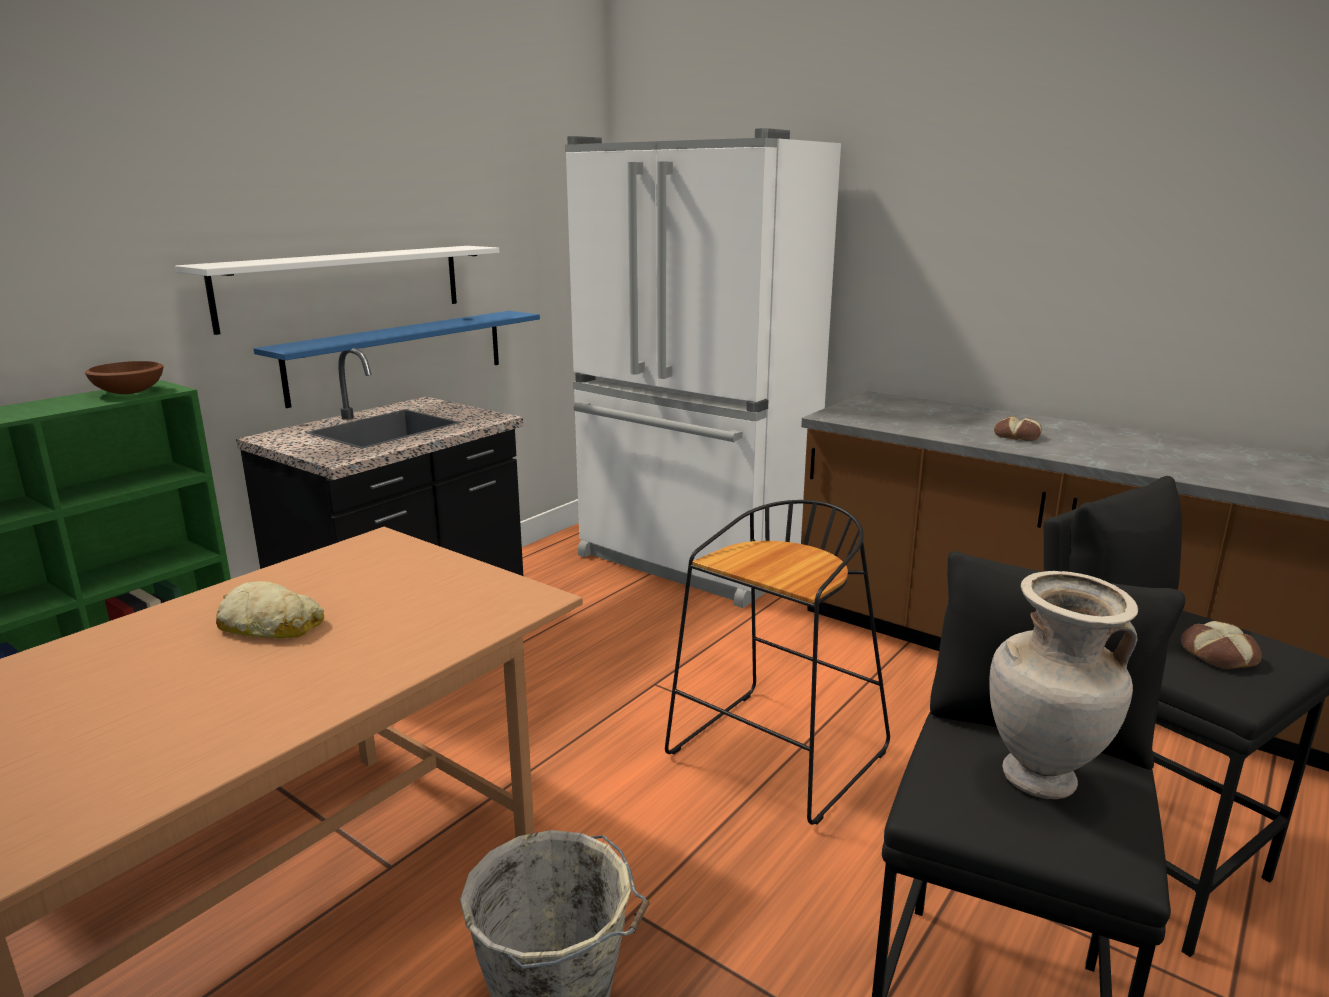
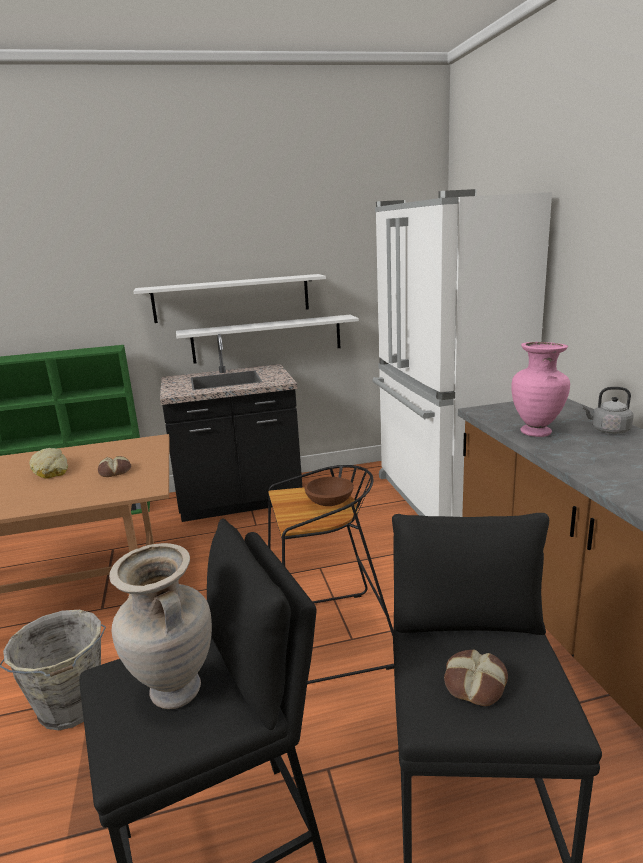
camera: 40 degrees right, 0 degrees up
brown bowl [85,361,163,394] -> brown bowl moved to [304,477,354,506]
blue shelf [253,311,540,408] -> white shelf [176,315,359,364]
bread [994,416,1042,441] -> bread moved to [98,456,131,477]
none -> pink vase [511,342,570,437]
none -> grey kettle [582,387,634,434]

